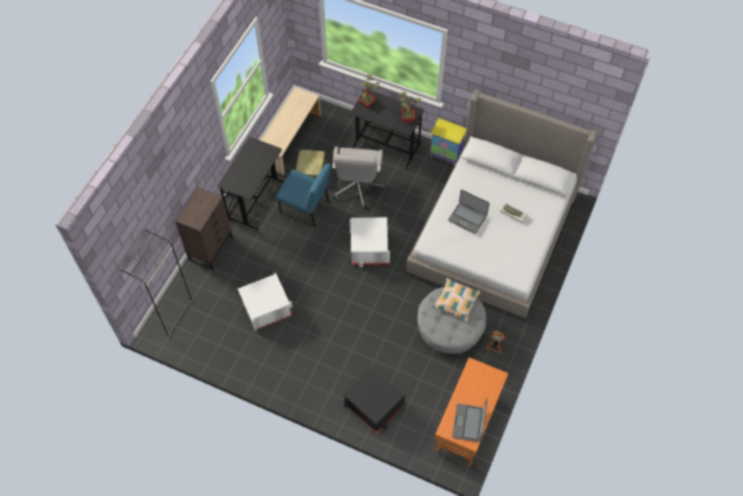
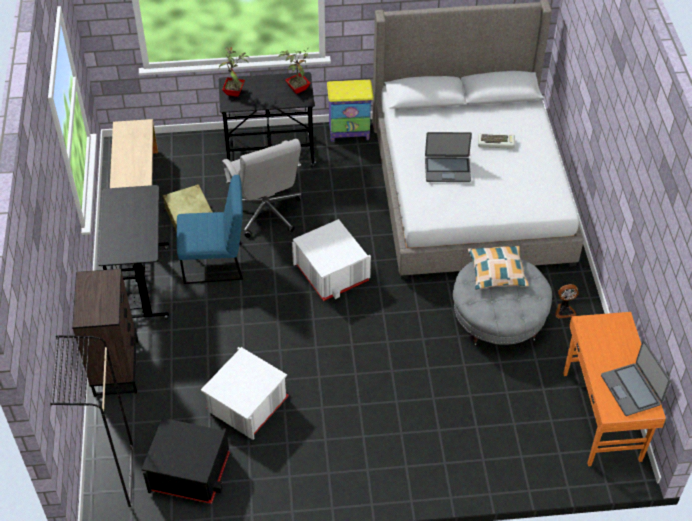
camera: 30 degrees left, 10 degrees down
black storage box [344,368,405,433] -> black storage box moved to [141,418,230,504]

